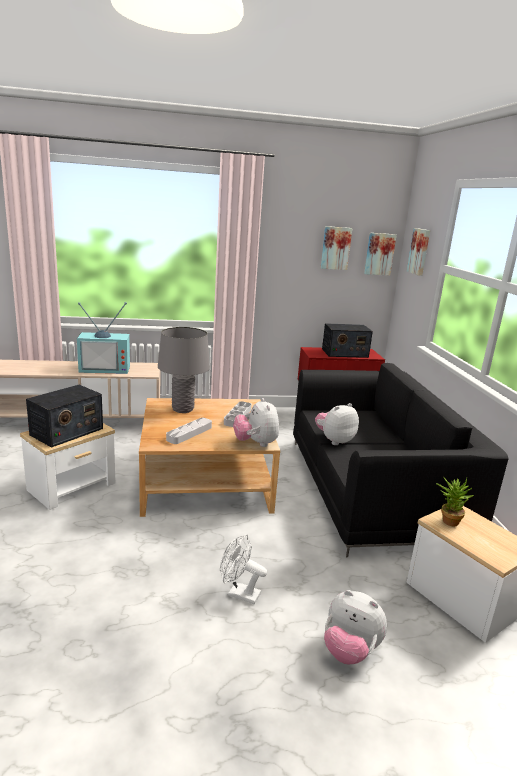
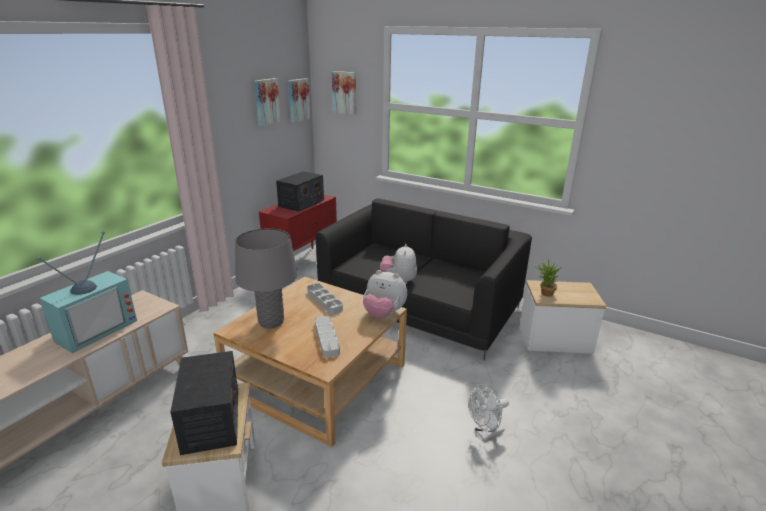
camera: 50 degrees left, 5 degrees up
plush toy [324,590,387,664] -> none

